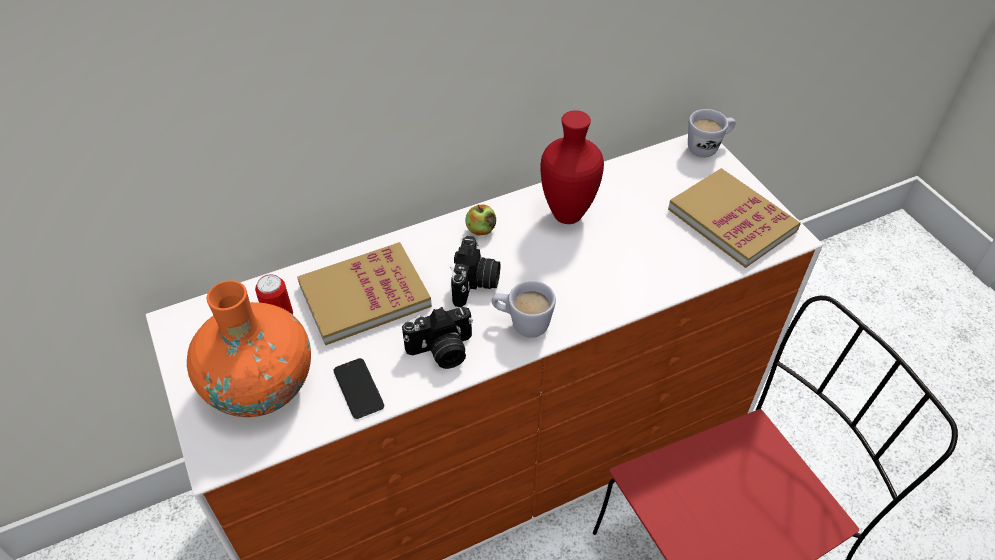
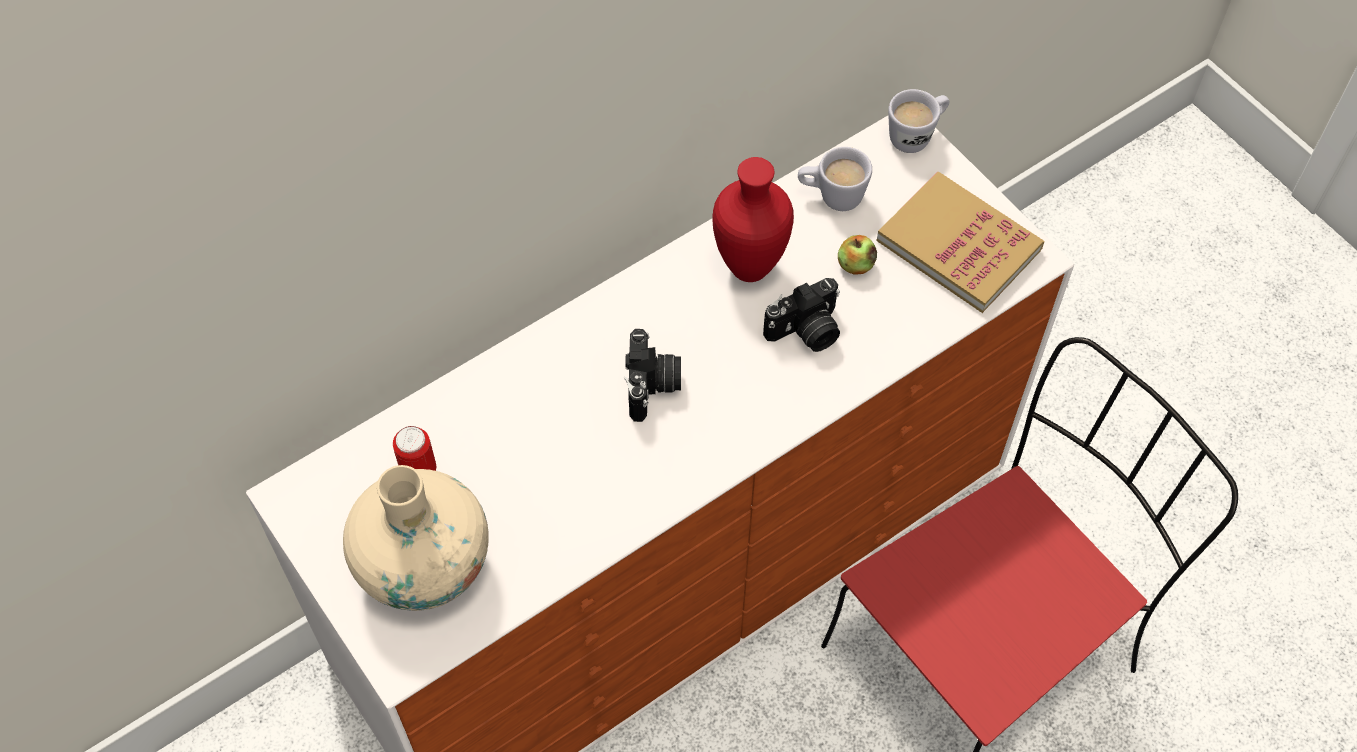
camera: 10 degrees left, 10 degrees up
orange vase [187,280,311,417] -> beige vase [343,465,489,611]
book [297,242,432,345] -> none
phone [334,358,384,419] -> none
camera [402,307,473,369] -> camera moved to [763,278,840,352]
apple [465,205,496,235] -> apple moved to [838,235,877,275]
white mug [492,280,556,338] -> white mug moved to [798,147,872,211]

